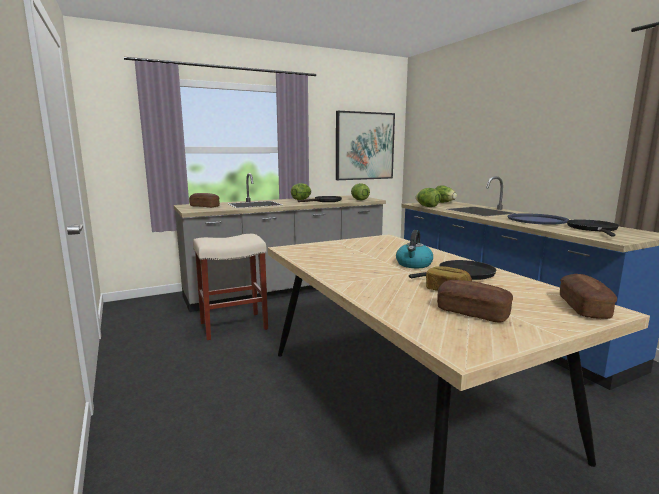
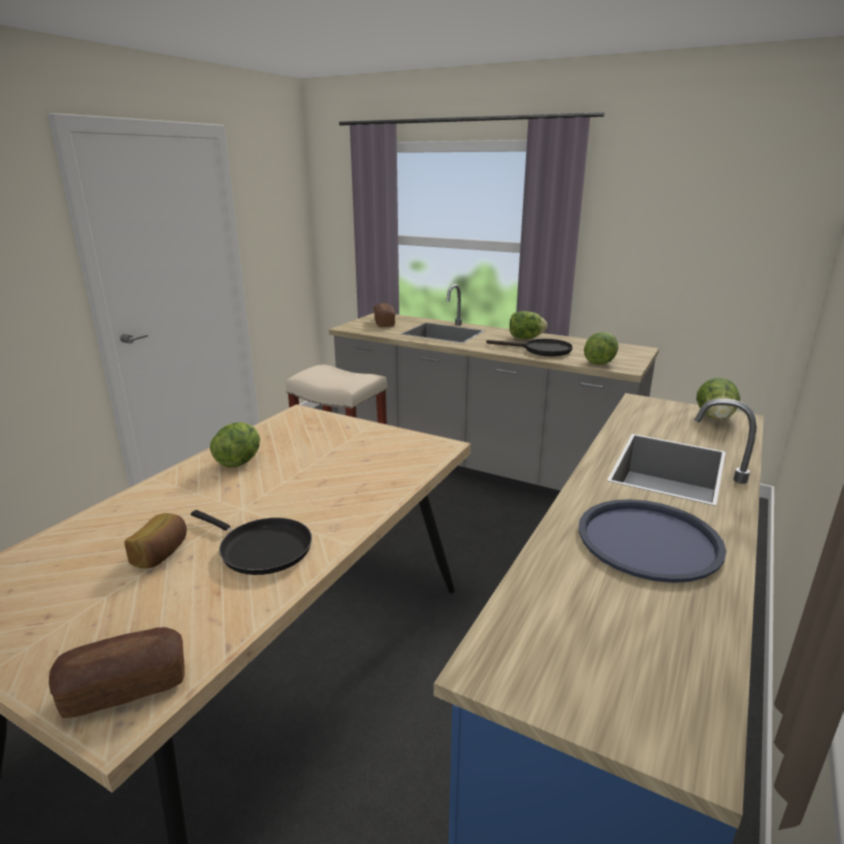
camera: 55 degrees right, 10 degrees up
picture [336,111,395,180] -> none
kettle [396,230,433,268] -> none
lettuce [416,188,441,207] -> lettuce moved to [210,422,260,468]
bread [437,280,513,323] -> none
black frying pan [567,219,619,236] -> none

